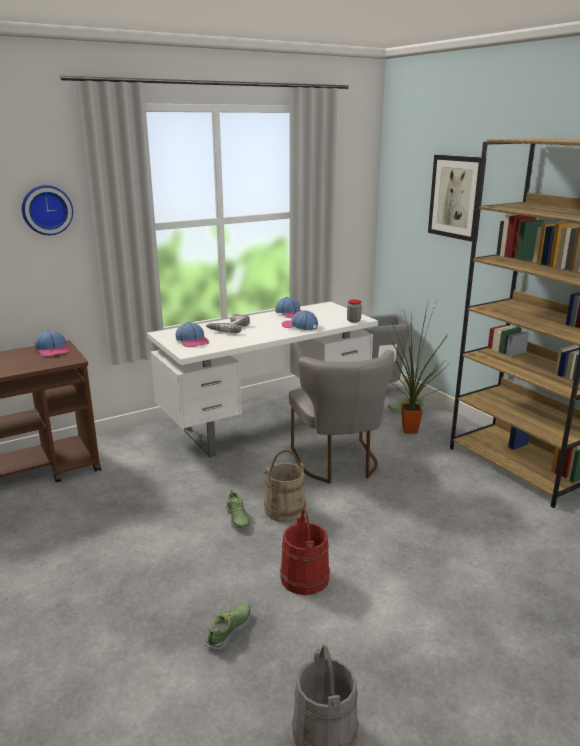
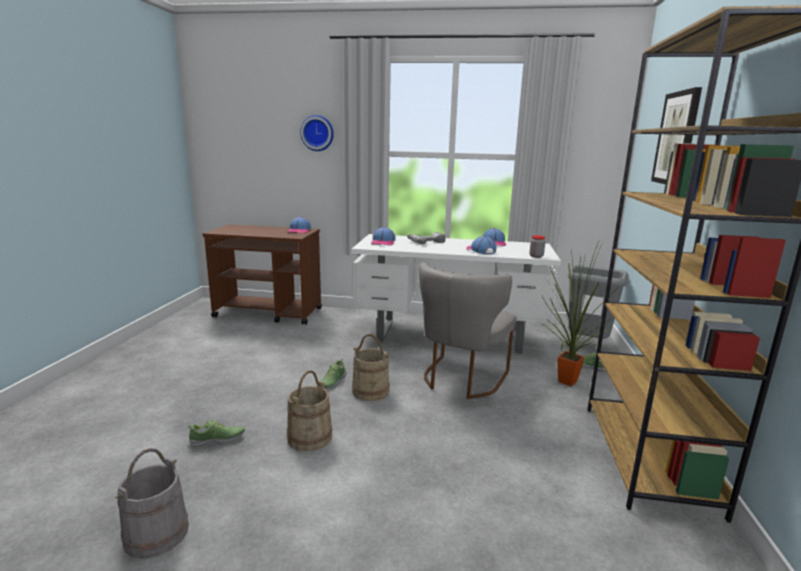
camera: 40 degrees right, 5 degrees down
red bucket [280,508,330,595] -> beige bucket [287,370,333,451]

